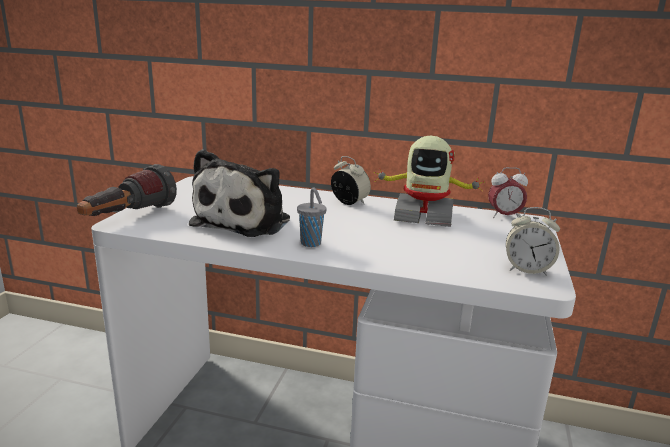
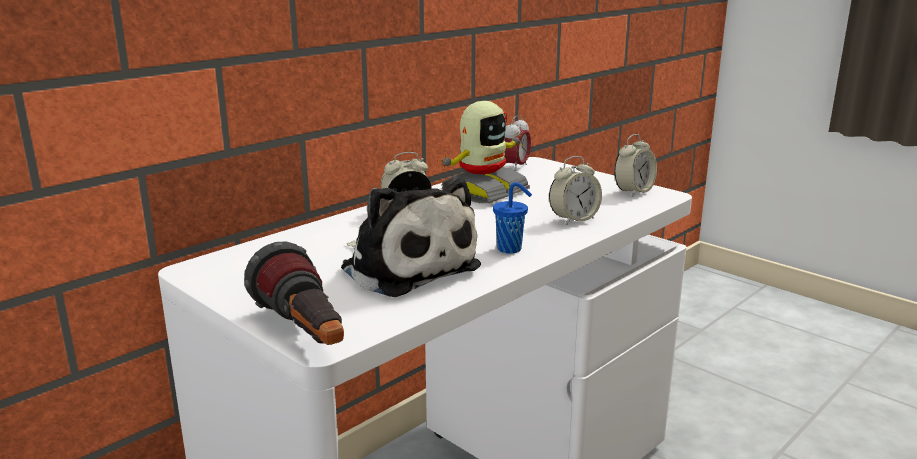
camera: 60 degrees left, 0 degrees up
grey cup [297,188,327,247] -> blue cup [493,182,532,254]
none -> alarm clock [549,156,602,225]

